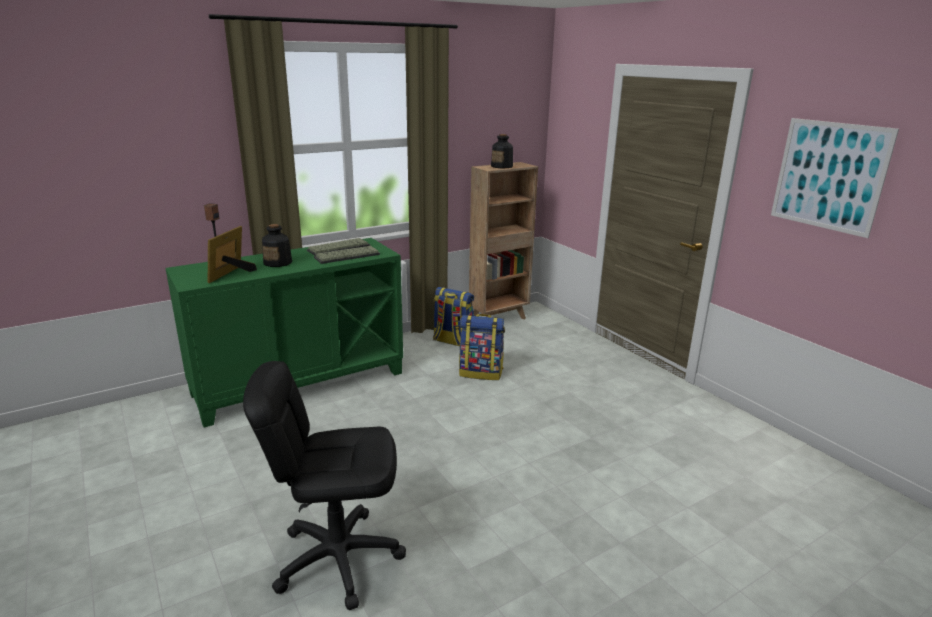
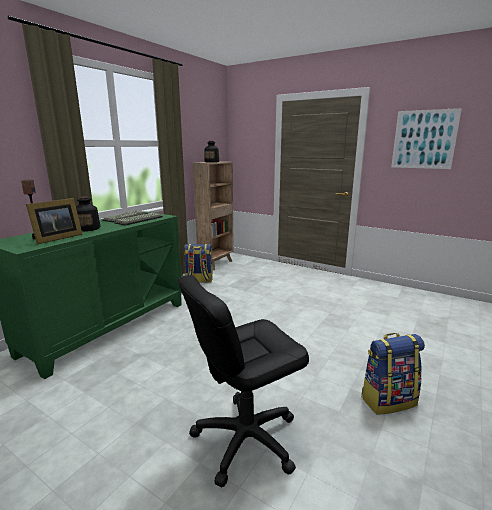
camera: 25 degrees left, 5 degrees down
picture frame [208,226,257,283] -> picture frame turned 135 degrees counterclockwise [26,198,82,244]
backpack [459,314,505,380] -> backpack moved to [361,333,425,415]

